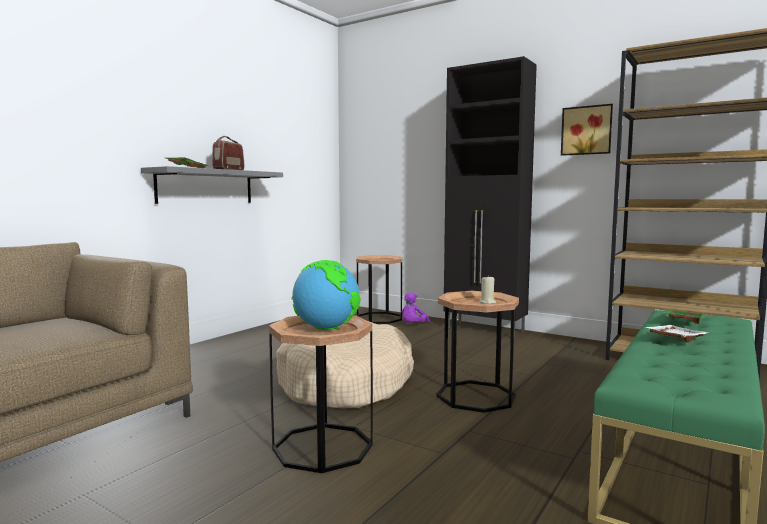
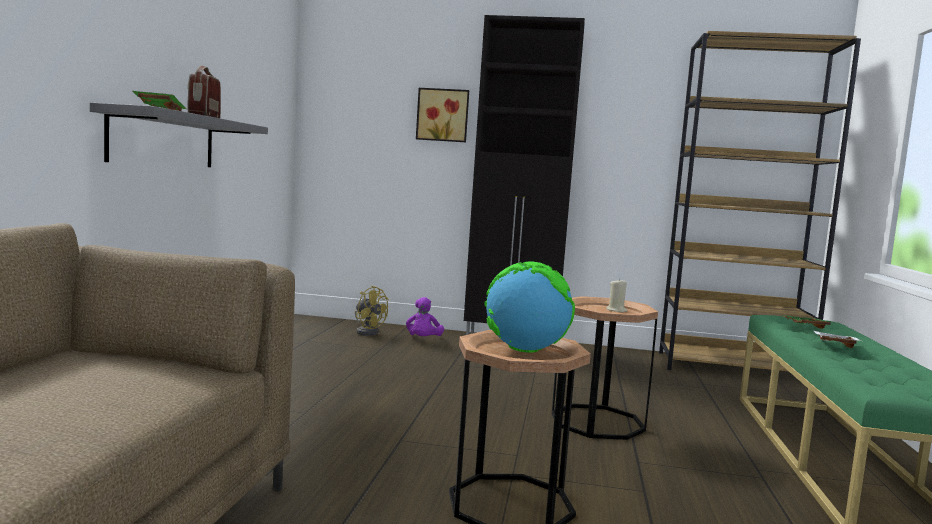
camera: 25 degrees left, 0 degrees up
beige dog bed [276,320,414,408] -> none
brown side table [356,255,402,324] -> yellow fan [355,286,389,336]
picture [561,104,613,156] -> picture moved to [416,88,469,142]

